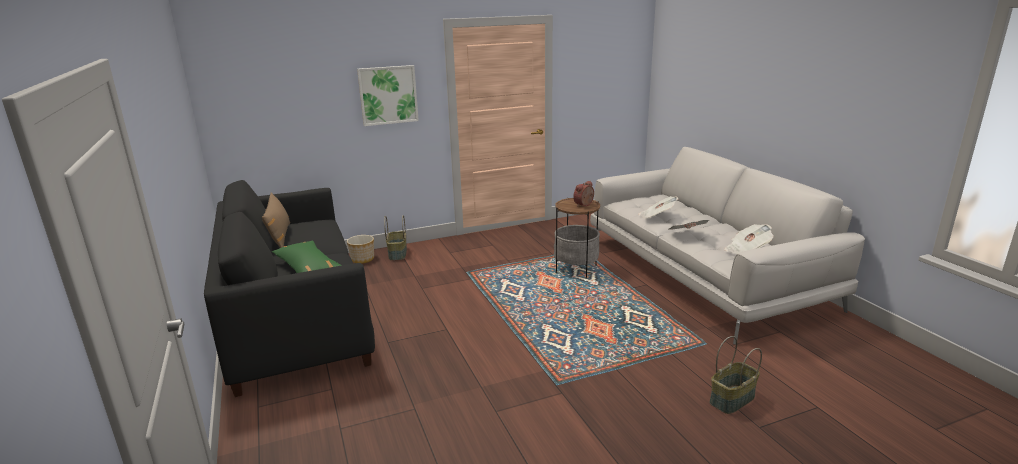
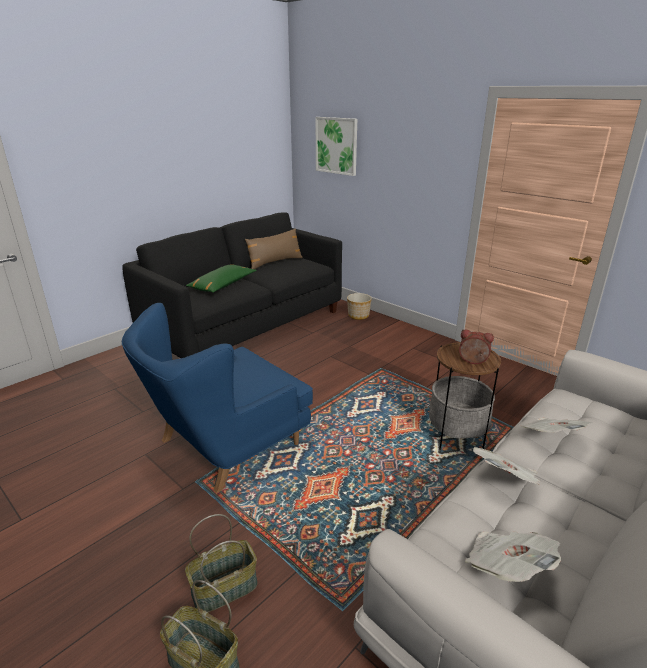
camera: 65 degrees right, 5 degrees up
picture [357,65,419,126] -> picture moved to [316,117,357,176]
basket [384,215,407,260] -> basket moved to [185,514,258,613]
none -> blue armchair [122,303,313,493]

